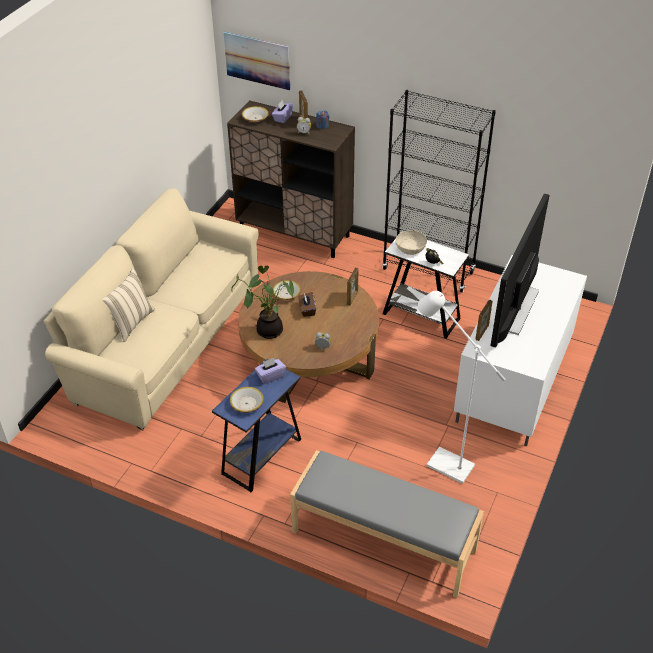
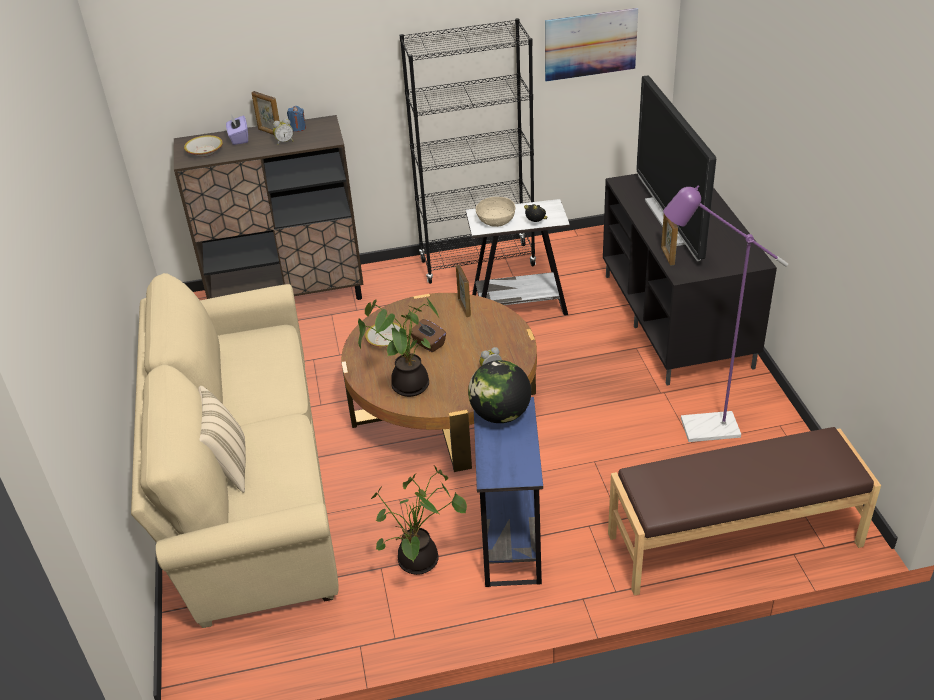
camera: 35 degrees left, 5 degrees down
picture [224,32,290,90] -> picture moved to [545,8,638,82]
bowl [230,387,264,413] -> none
purple tissue box [255,358,286,384] -> globe [468,360,531,423]
grey bench [290,450,484,598] -> brown bench [608,427,881,596]
white floor lamp [418,291,505,484] -> purple floor lamp [663,186,788,442]
white tv stand [454,255,587,446] -> black tv stand [603,173,777,385]
none -> potted plant [371,466,467,575]

